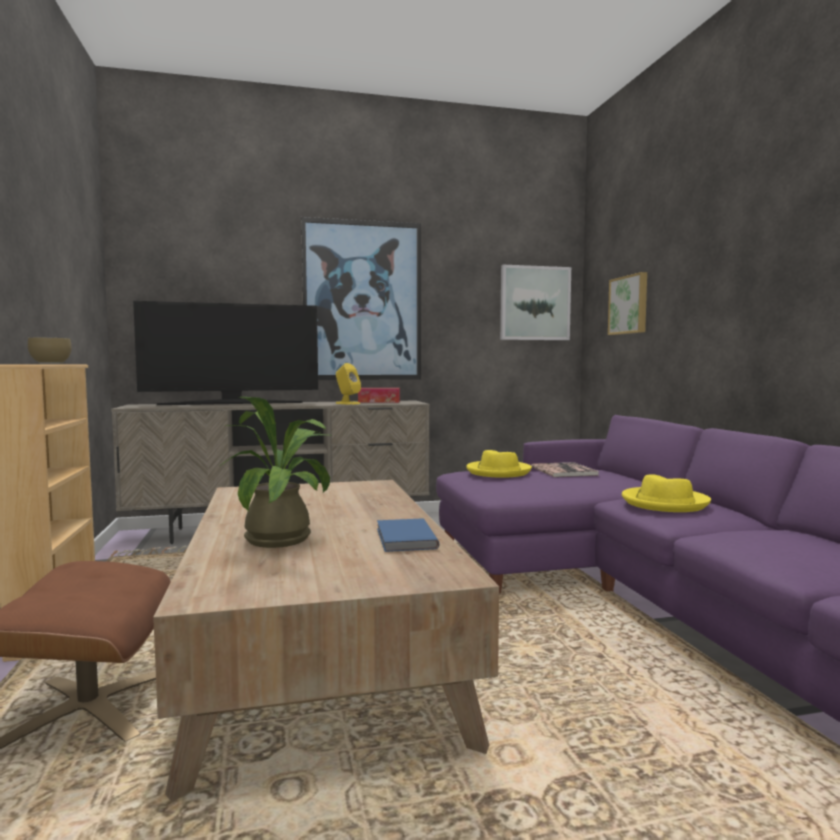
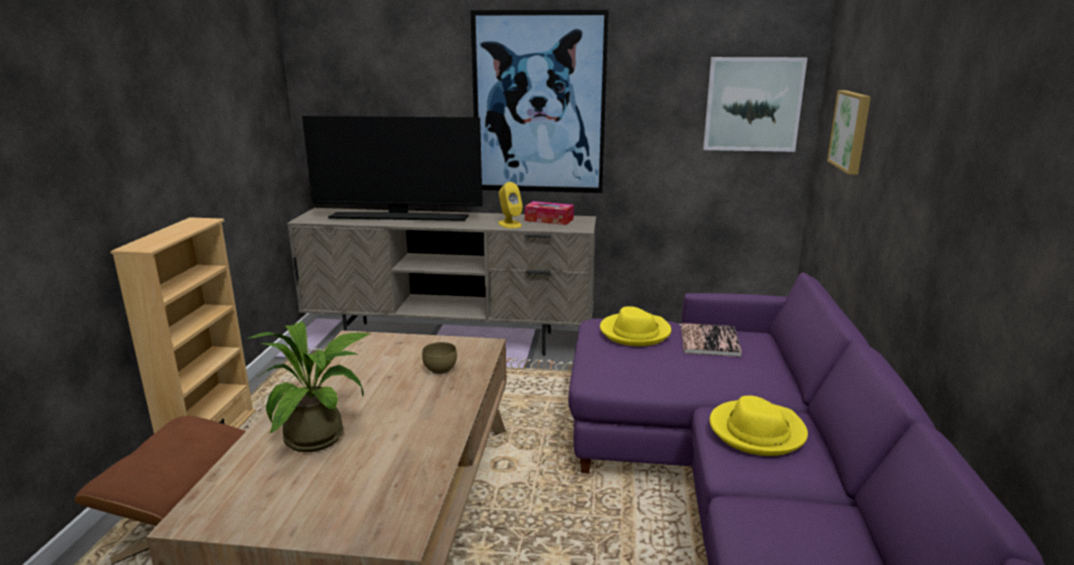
camera: 20 degrees right, 15 degrees up
brown bowl [28,338,72,364] -> brown bowl moved to [422,342,457,374]
blue book [377,518,439,552] -> none

